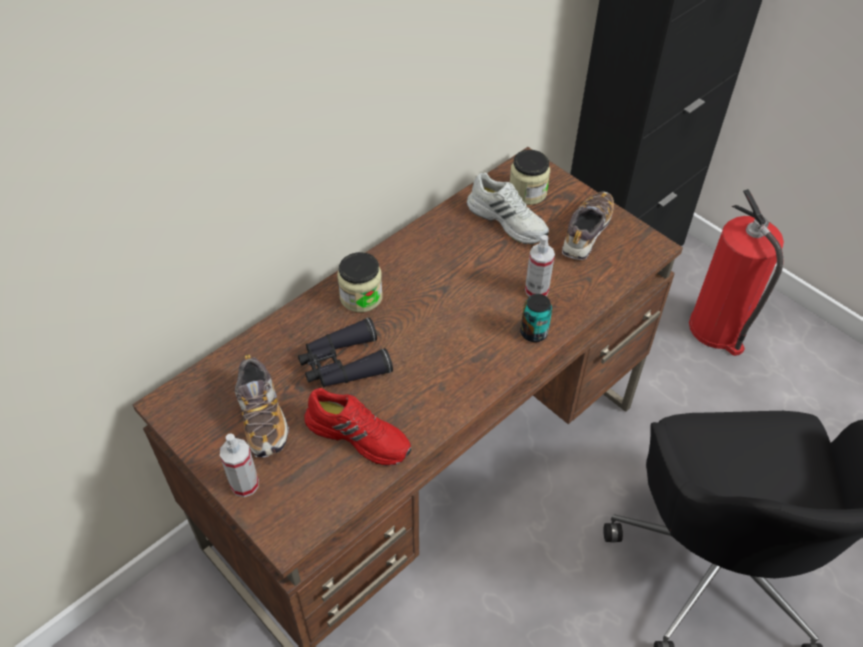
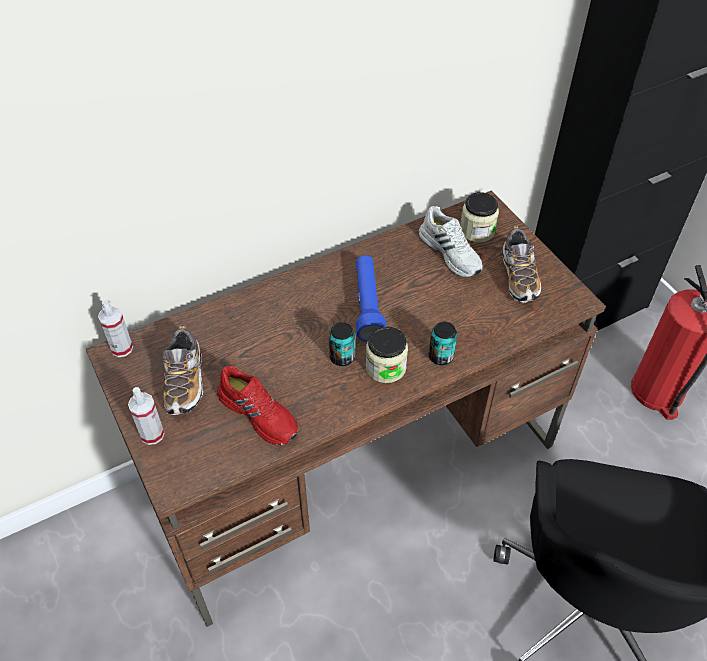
camera: 15 degrees right, 0 degrees up
black binoculars [298,317,393,388] -> none
jar [337,252,383,312] -> jar moved to [366,327,408,383]
spray bottle [525,235,555,297] -> spray bottle moved to [98,299,133,357]
shoe [562,191,614,260] -> shoe turned 135 degrees clockwise [502,226,541,303]
none -> can [329,322,355,366]
none -> blue flashlight [356,255,387,342]

